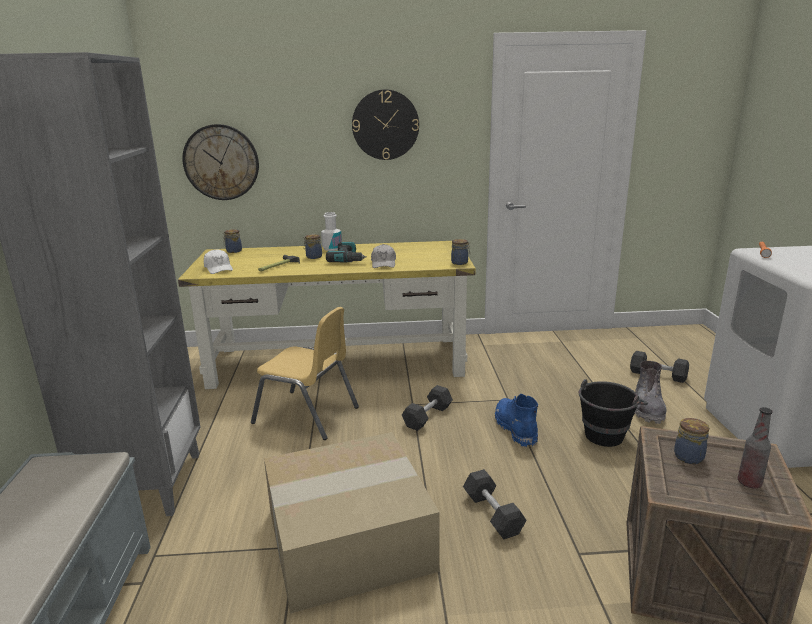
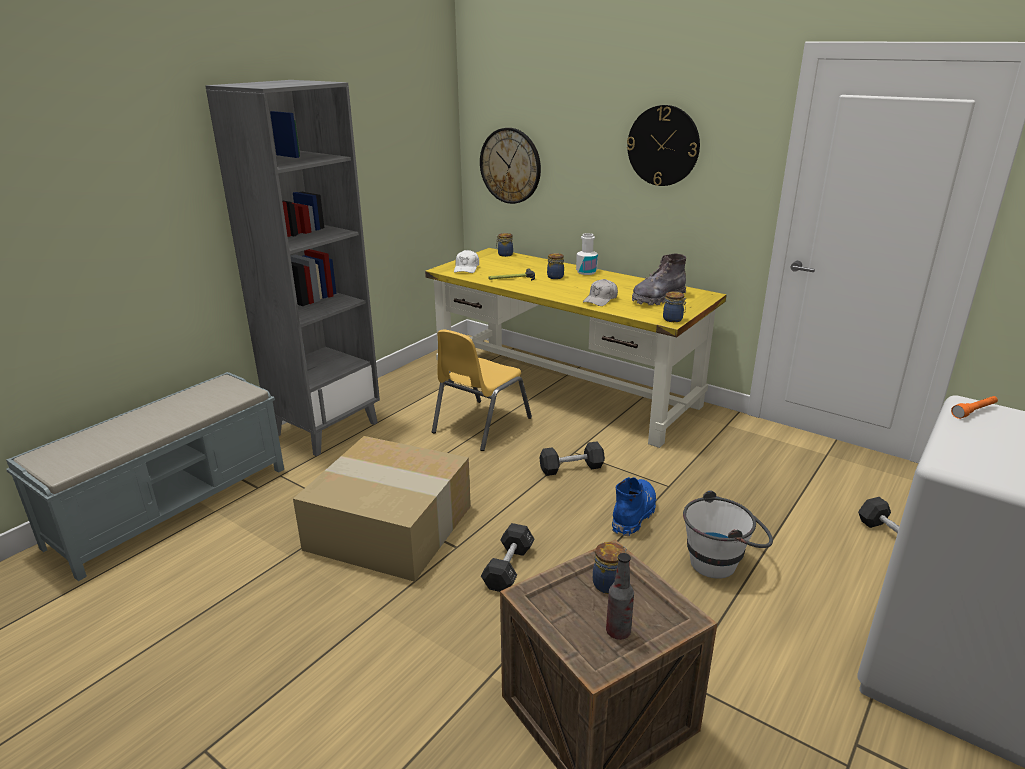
camera: 40 degrees right, 5 degrees up
yellow chair [251,307,359,440] -> yellow chair turned 60 degrees clockwise [432,330,532,451]
power drill [326,242,367,263] -> none
black bucket [579,379,648,447] -> white bucket [683,490,773,579]
grey boot [634,361,667,424] -> grey boot moved to [632,253,686,305]

